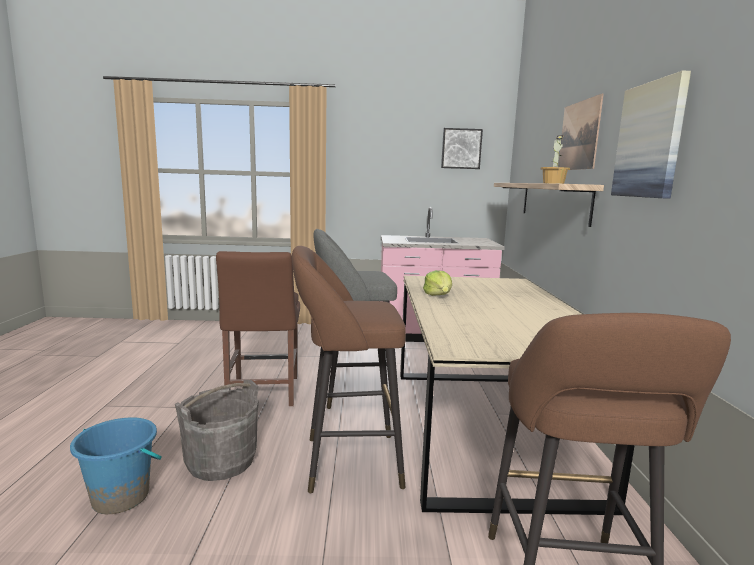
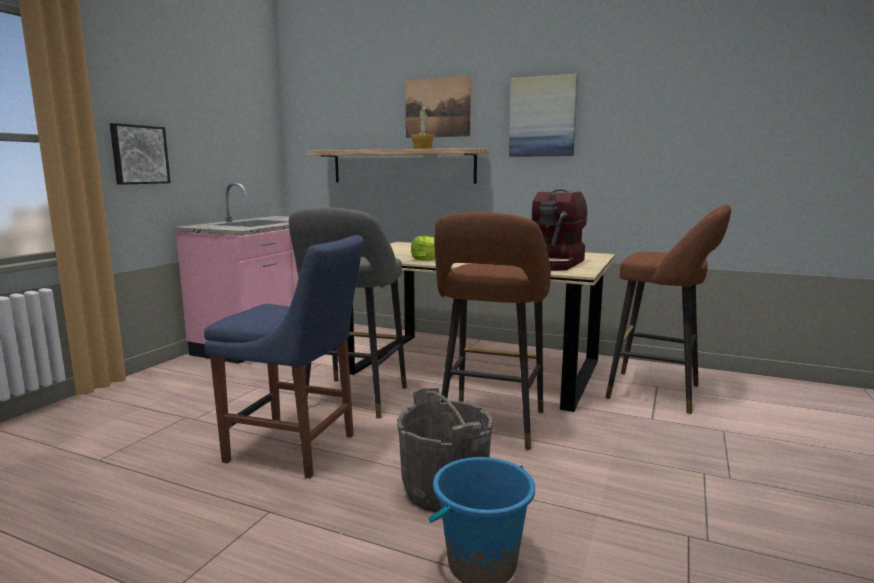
camera: 65 degrees left, 0 degrees up
brown chair [216,251,300,406] -> blue chair [204,235,364,478]
picture [441,128,483,169] -> picture moved to [110,123,171,185]
none -> coffee machine [532,189,587,271]

